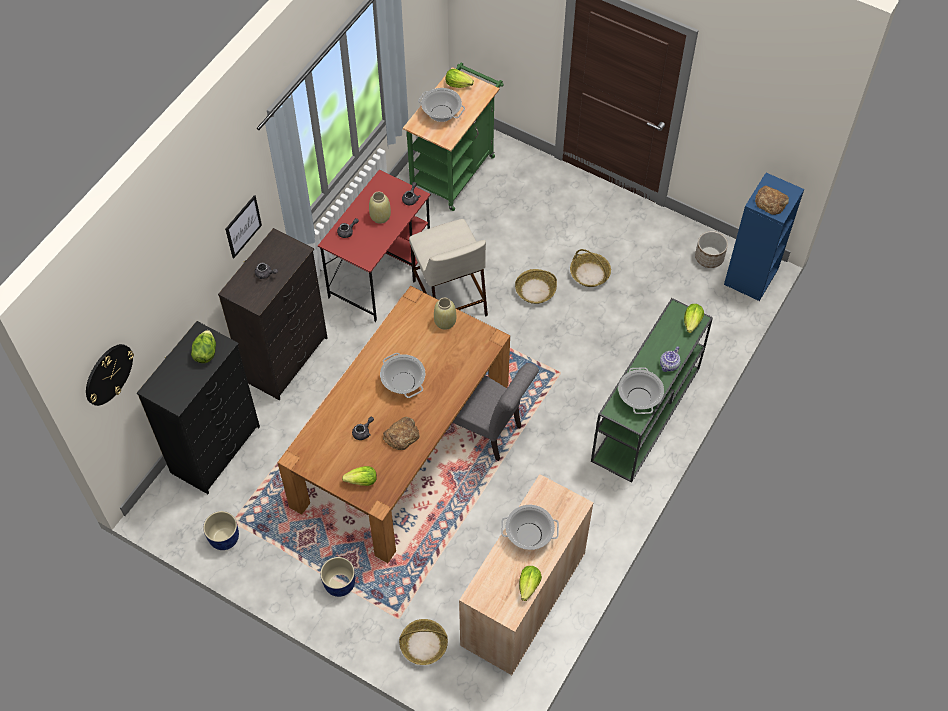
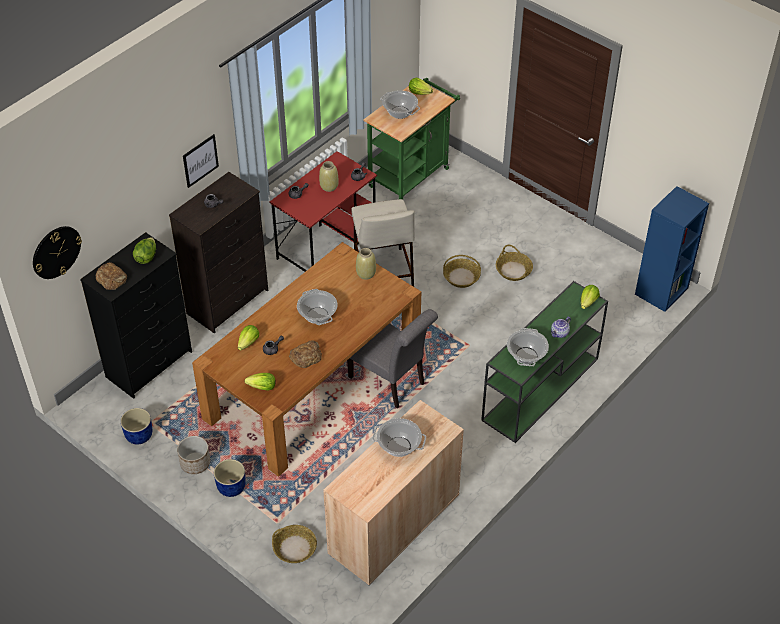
camera: 10 degrees right, 10 degrees down
lettuce [519,566,542,601] -> lettuce moved to [238,325,259,351]
planter [695,231,728,268] -> planter moved to [177,436,210,474]
bread [755,186,789,215] -> bread moved to [96,262,127,290]

